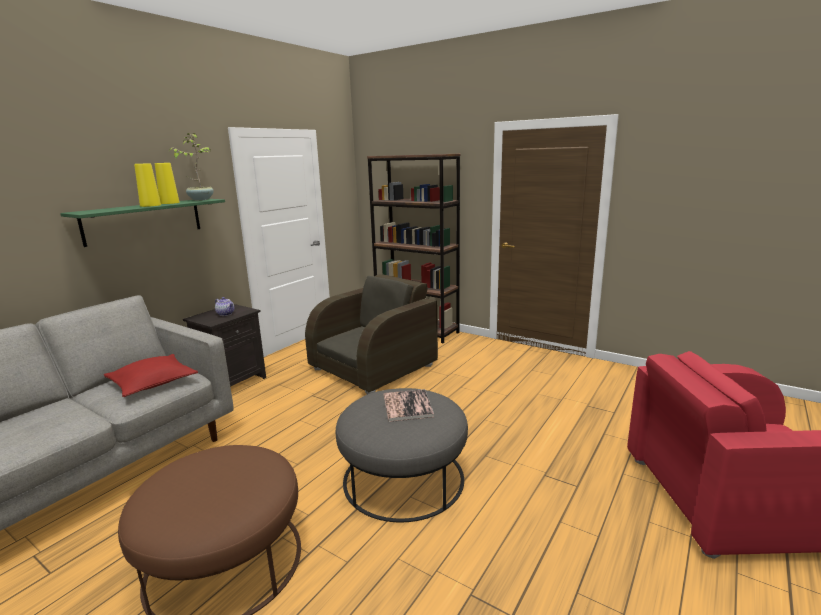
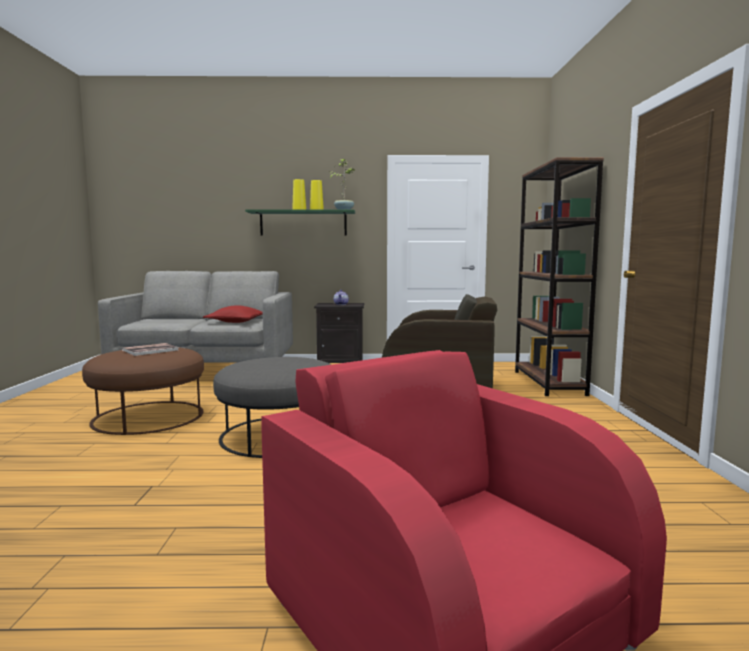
camera: 55 degrees right, 10 degrees down
book [383,389,434,422] -> book moved to [122,343,179,356]

